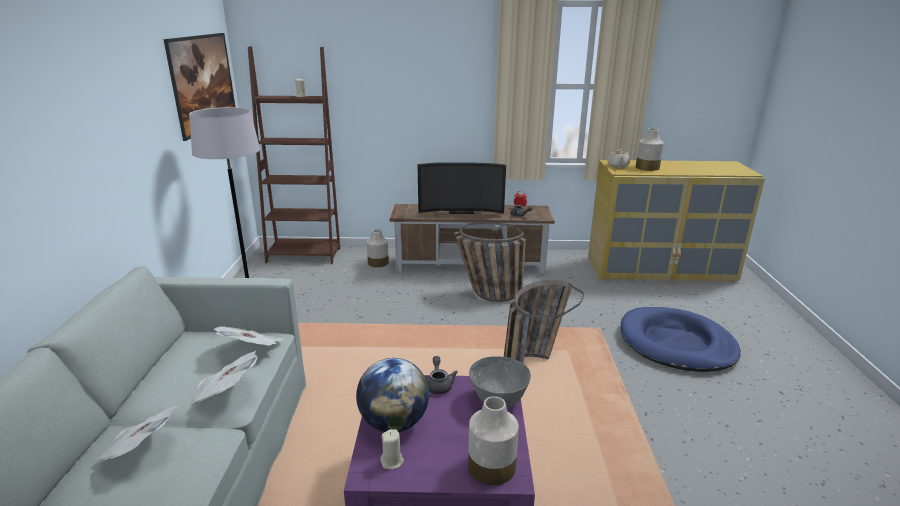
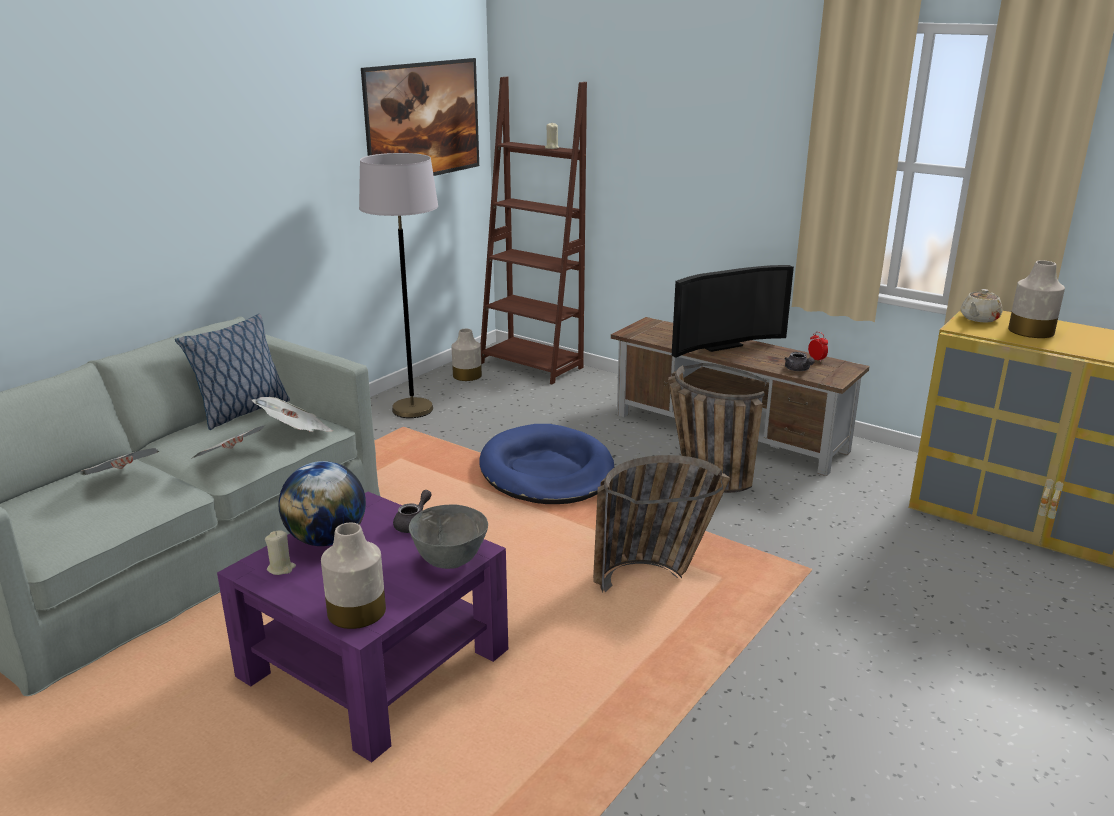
camera: 35 degrees right, 0 degrees up
beige vase [367,229,389,267] -> beige vase moved to [452,329,482,381]
television [418,162,506,214] -> television turned 60 degrees counterclockwise [672,265,794,358]
blue dog bed [621,307,741,372] -> blue dog bed moved to [479,424,614,504]
none -> pillow [175,314,290,430]

